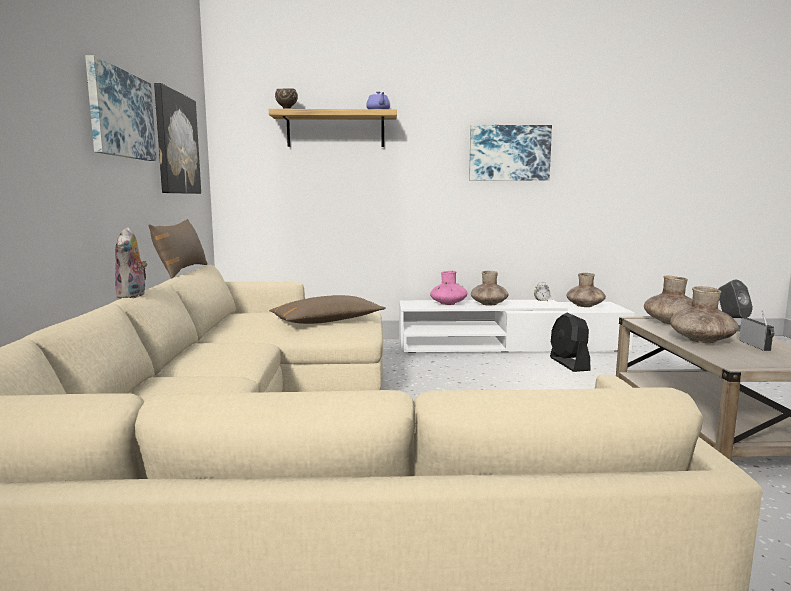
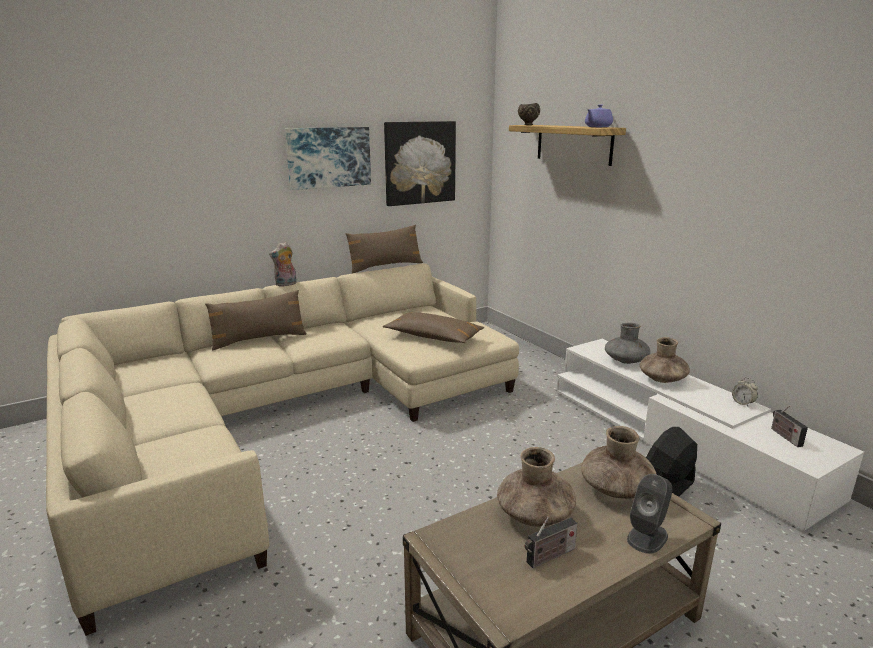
camera: 60 degrees right, 10 degrees up
pink vase [430,271,467,305] -> grey vase [605,323,650,364]
picture [469,125,552,181] -> none
brown vase [566,273,606,307] -> radio [771,405,808,447]
none -> brown pillow [205,290,306,351]

